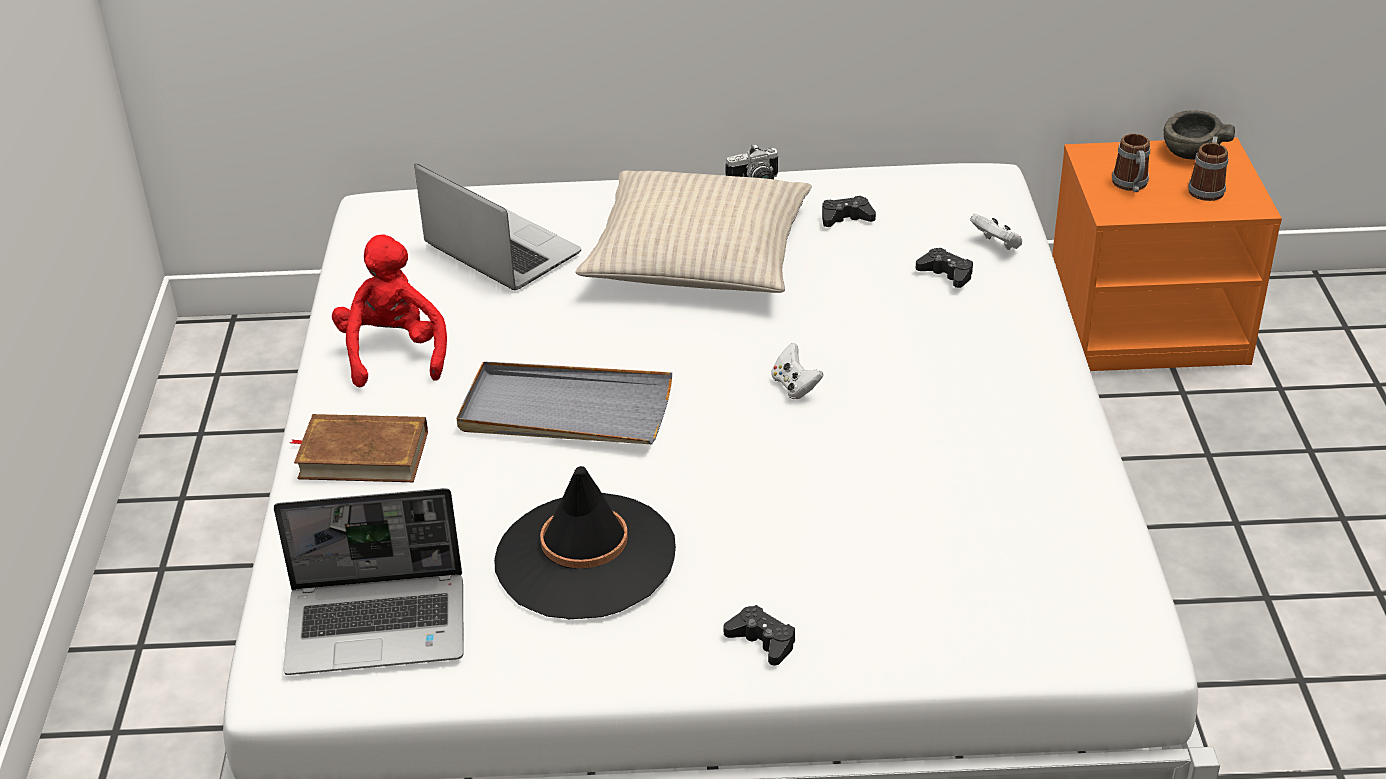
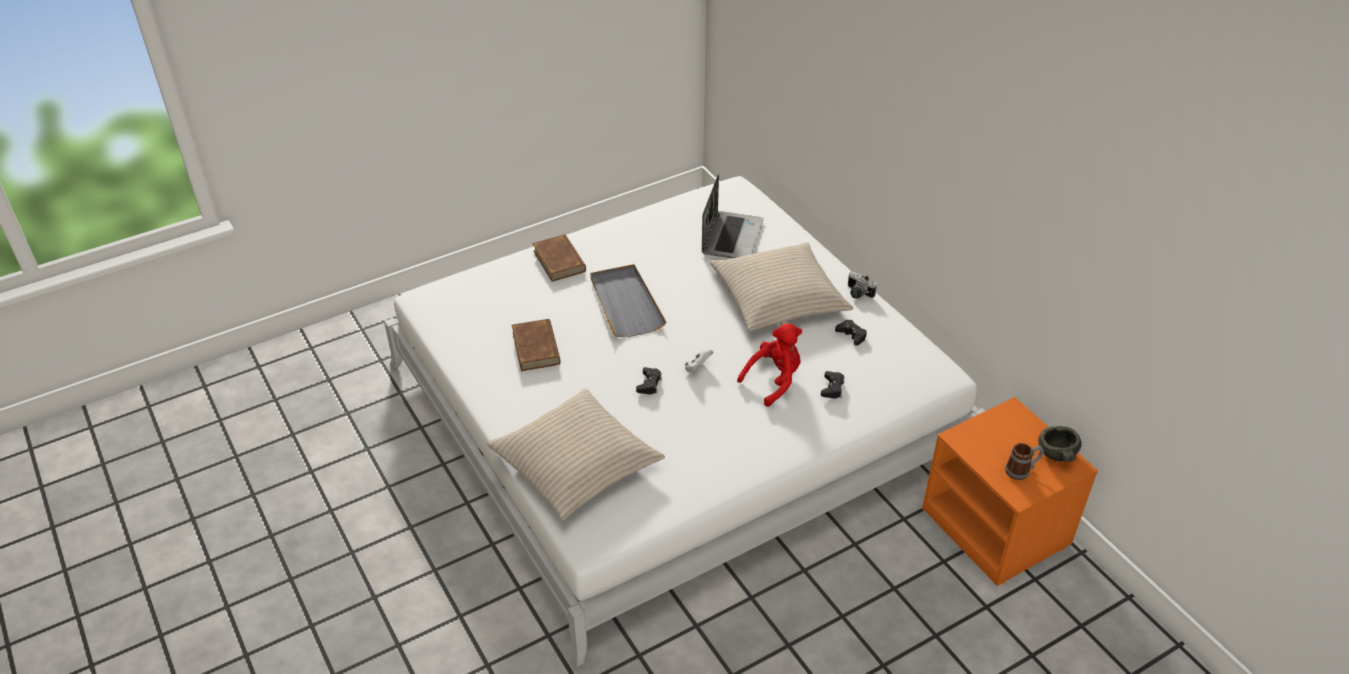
camera: 60 degrees right, 5 degrees up
laptop [274,488,464,675] -> none
red plush toy [332,235,447,387] -> red plush toy moved to [737,323,802,407]
black hat [494,466,676,619] -> brown book [512,319,560,371]
black game controller [724,605,795,666] -> black game controller moved to [636,367,662,394]
white game controller [970,214,1022,250] -> none
mug [1112,133,1150,192] -> none
none -> beige pillow [486,388,665,521]

